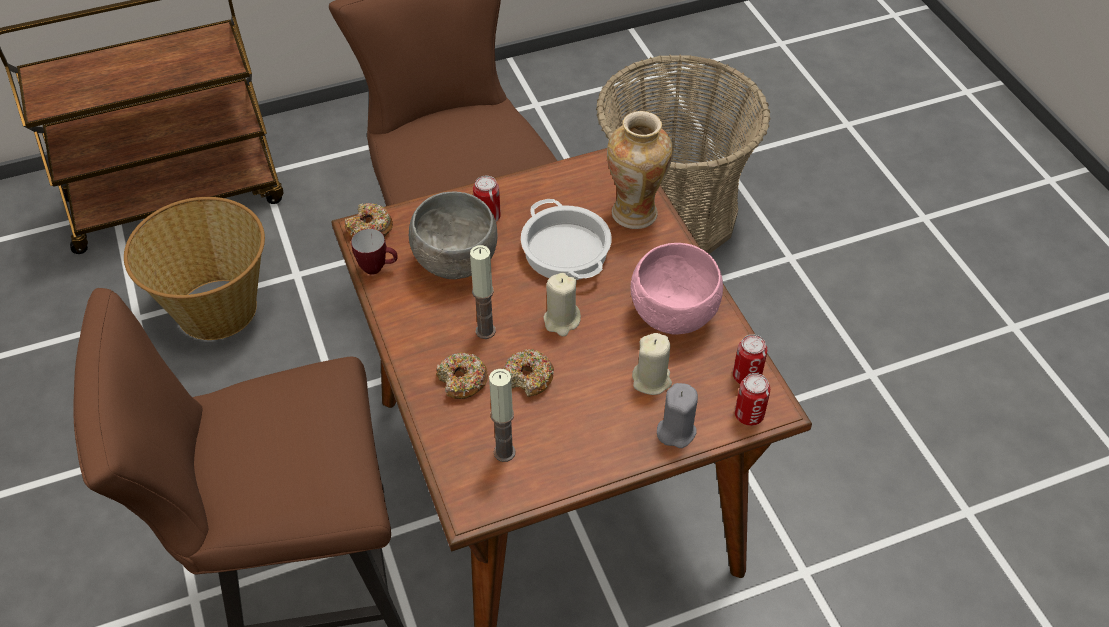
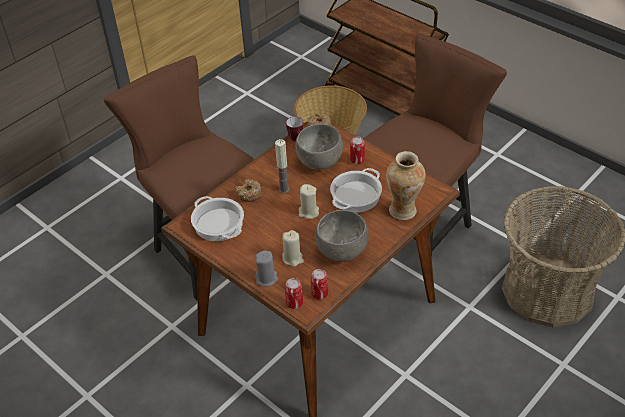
camera: 65 degrees right, 5 degrees down
candle [489,369,515,462] -> cooking pot [191,196,244,241]
donut [503,349,554,397] -> none
pink bowl [630,243,723,334] -> grey bowl [315,210,369,262]

